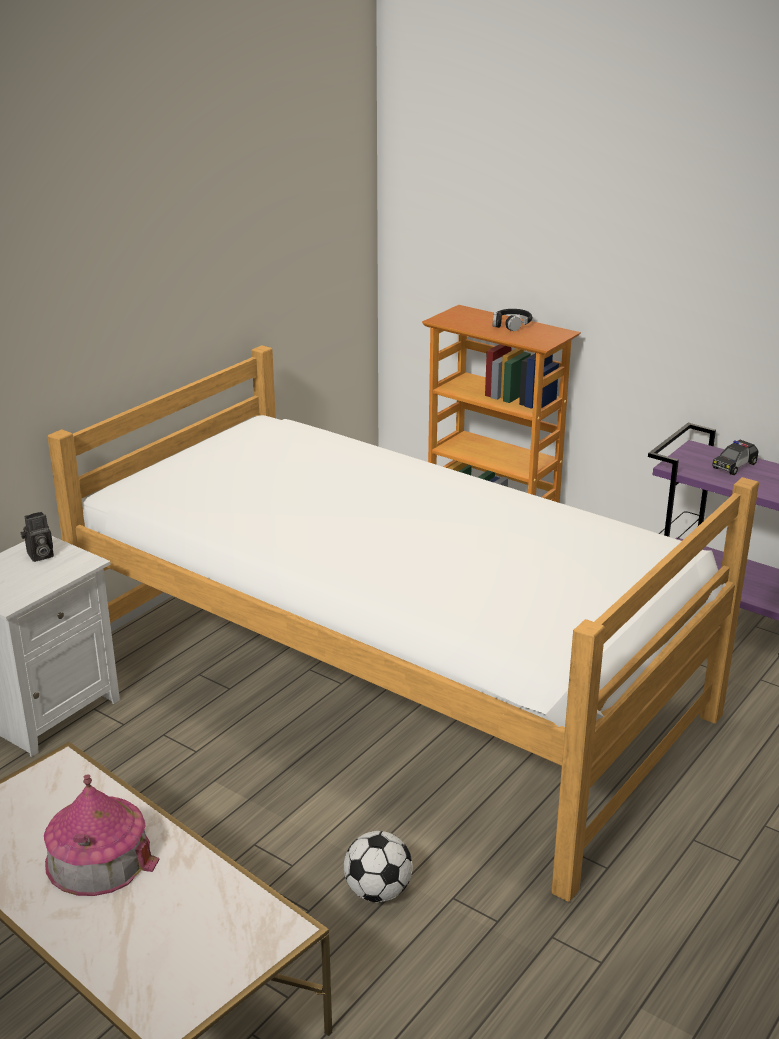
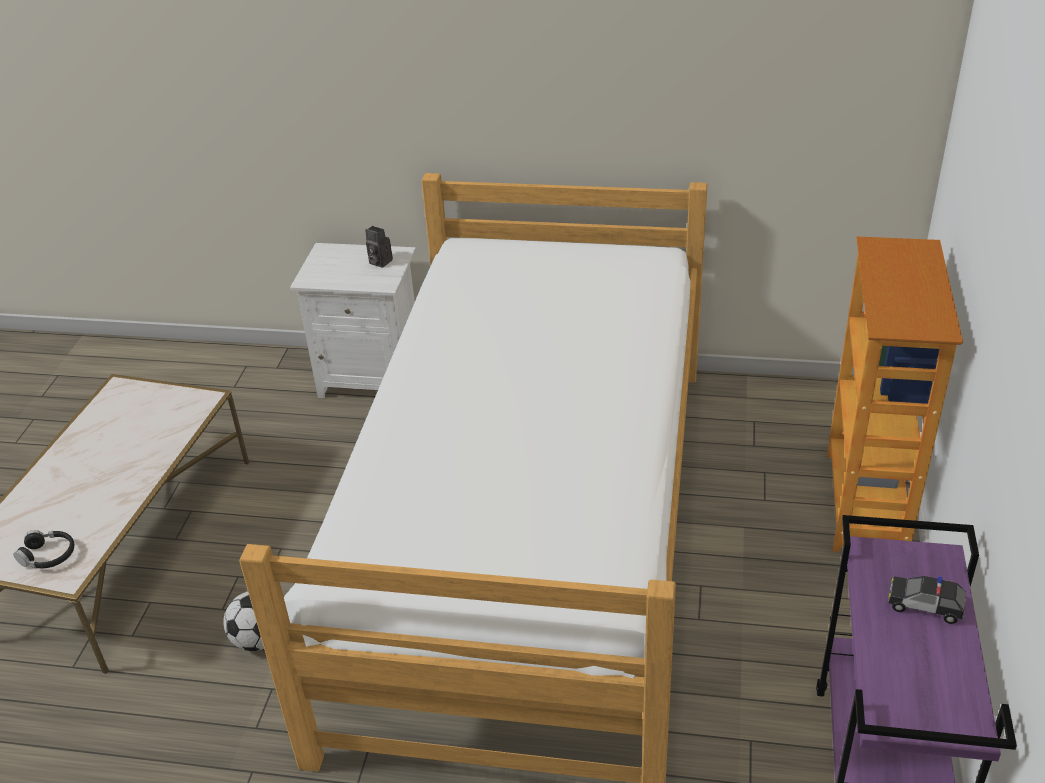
camera: 65 degrees right, 10 degrees up
toy house [44,774,159,896] -> none
black headphones [493,309,532,331] -> black headphones moved to [14,530,74,569]

